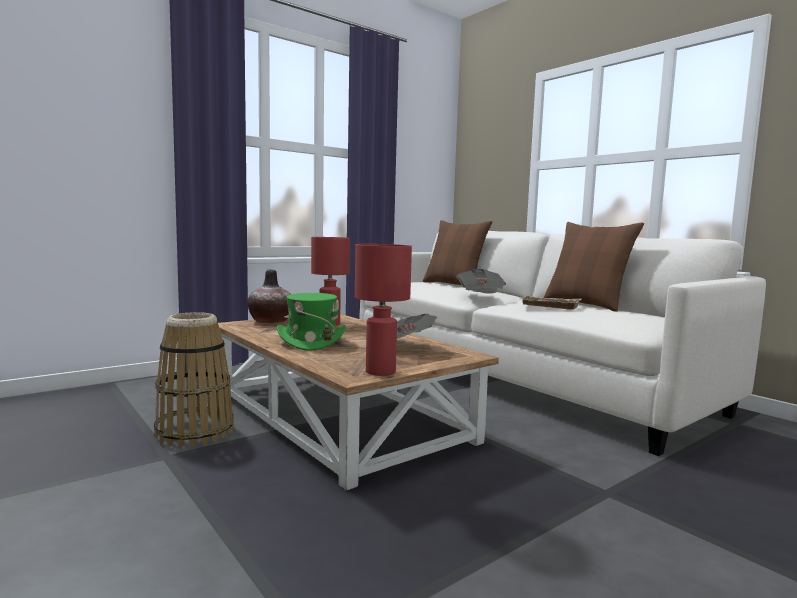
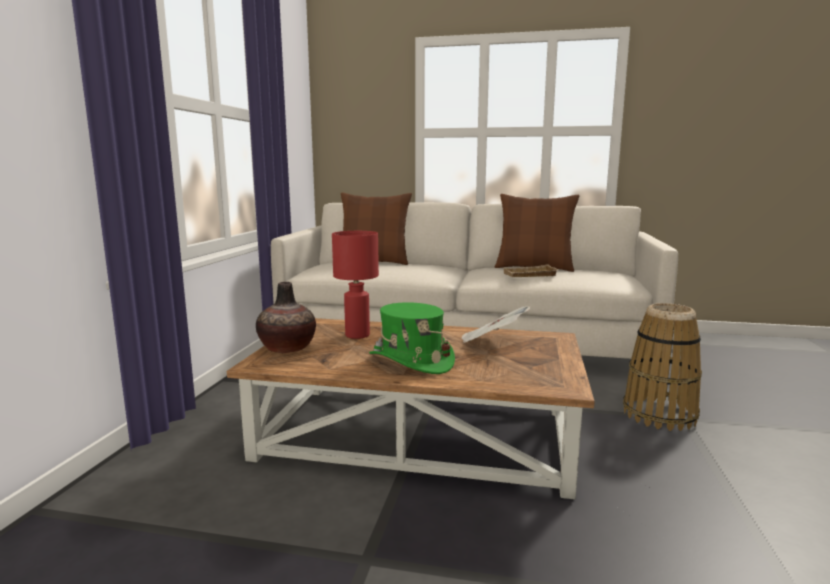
camera: 40 degrees left, 5 degrees up
basket [154,312,234,447] -> basket moved to [623,303,702,431]
red table lamp [355,244,412,376] -> none
newspaper [456,269,506,294] -> none

